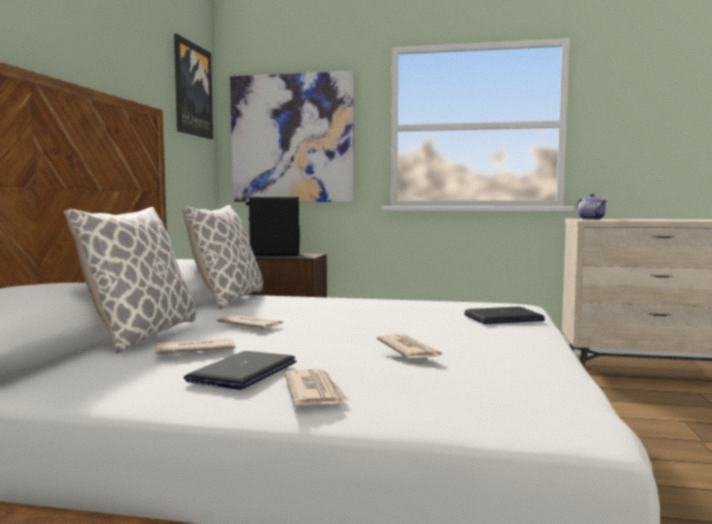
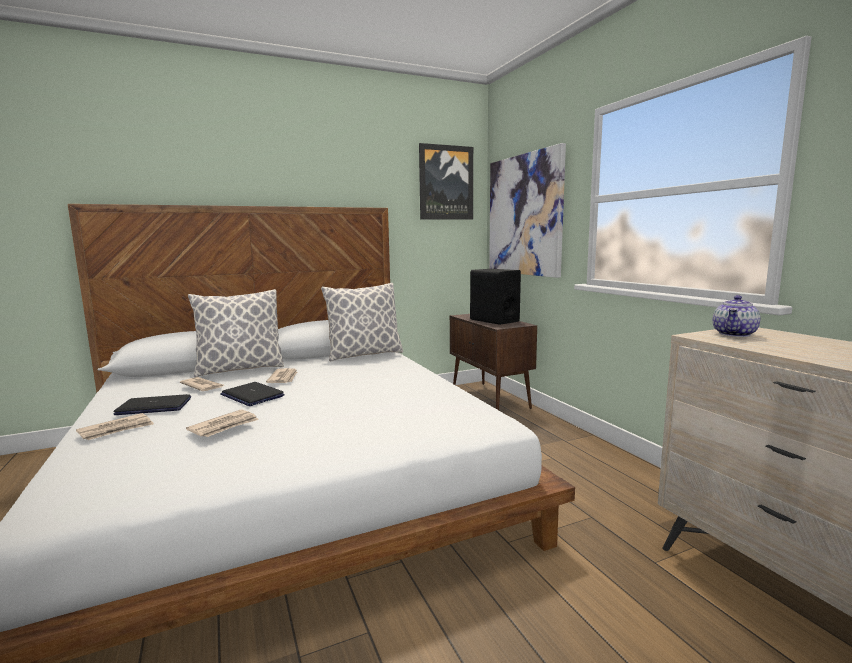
camera: 55 degrees right, 5 degrees up
laptop [464,307,545,324] -> laptop moved to [220,382,285,406]

